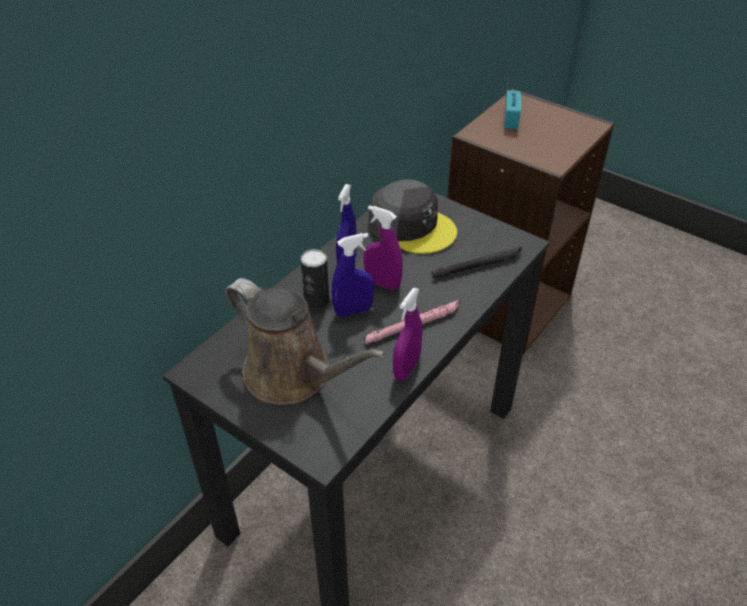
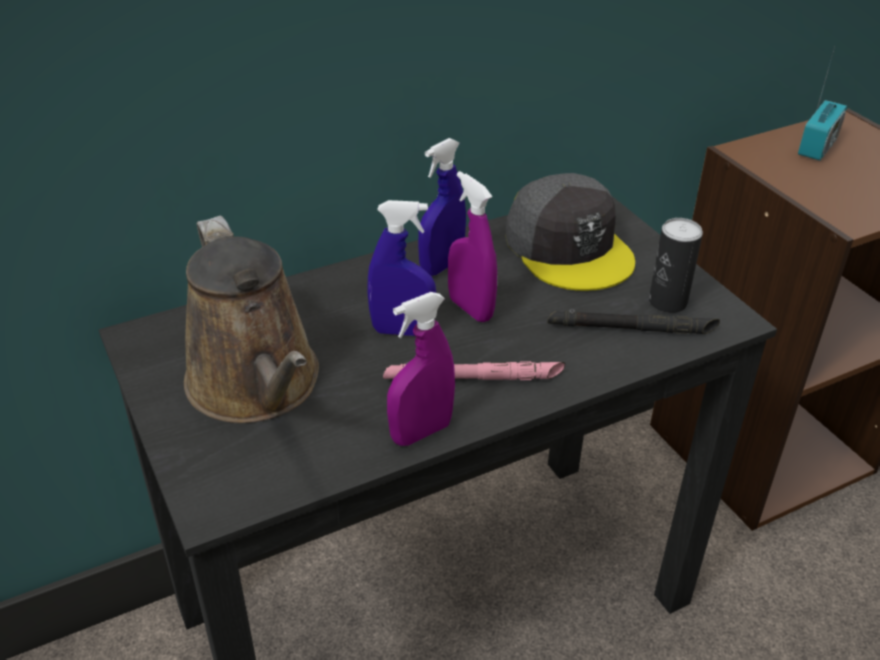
camera: 25 degrees right, 5 degrees down
can [301,249,329,309] -> can moved to [649,218,703,313]

